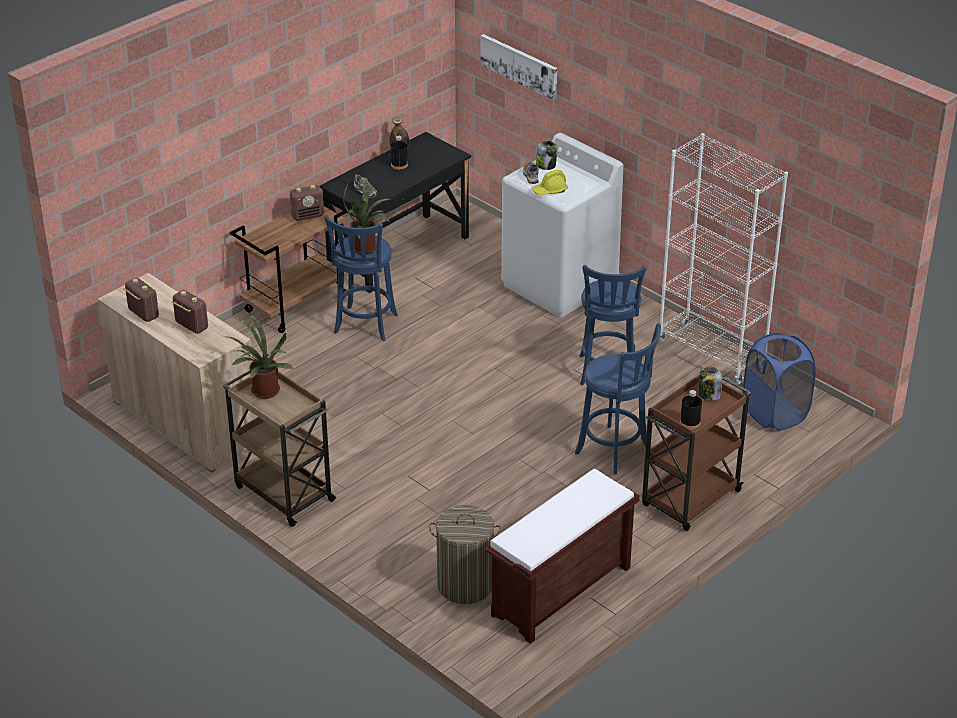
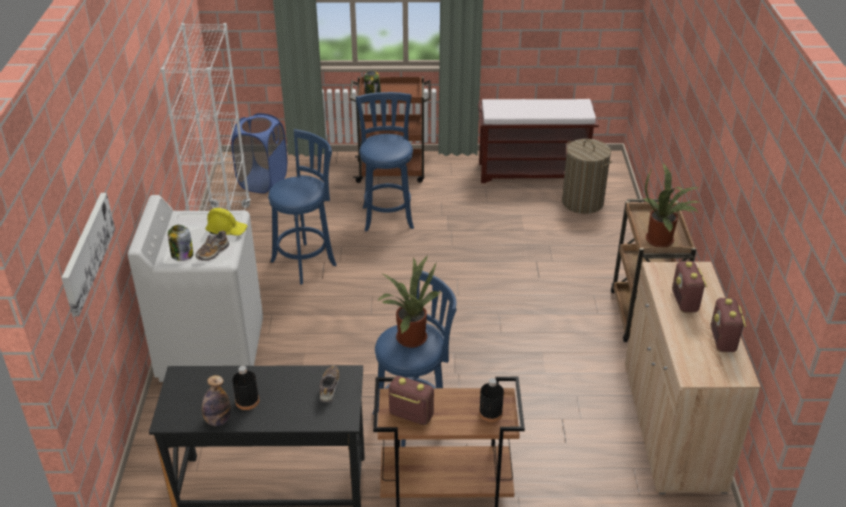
camera: 135 degrees left, 0 degrees up
black bottle [680,390,702,429] -> black bottle moved to [479,378,504,422]

